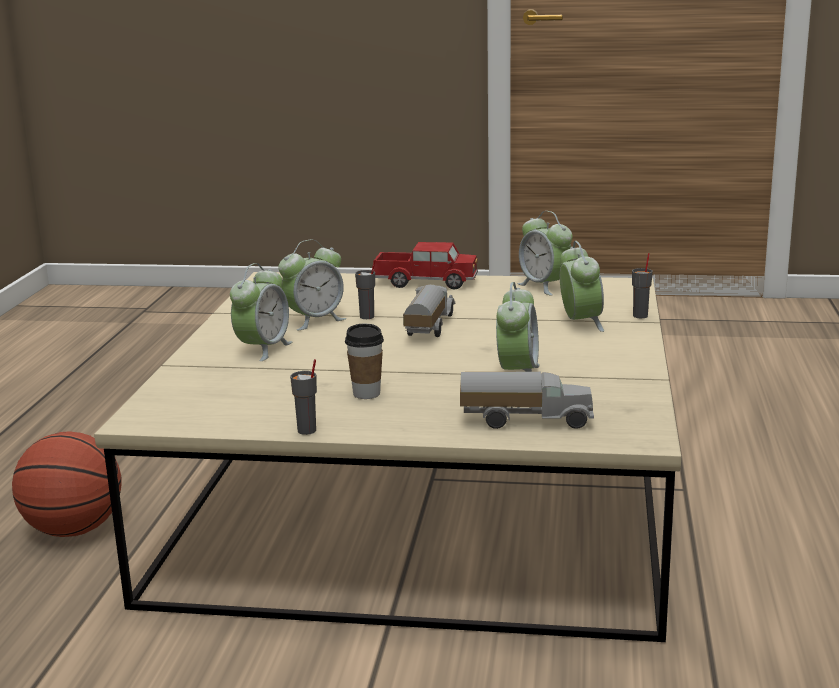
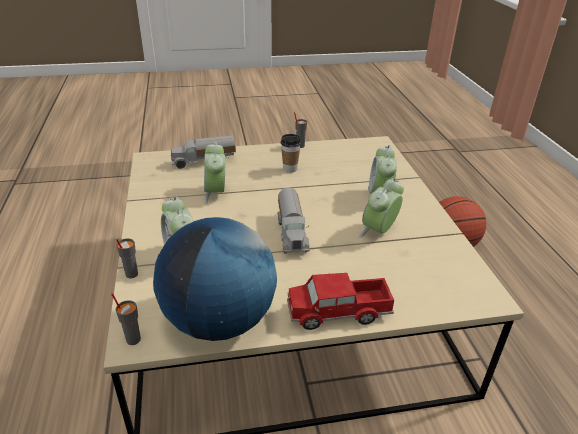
camera: 160 degrees right, 15 degrees up
grey cup [355,259,375,319] -> grey cup moved to [111,293,141,345]
alarm clock [518,211,572,296] -> globe [153,217,277,341]

